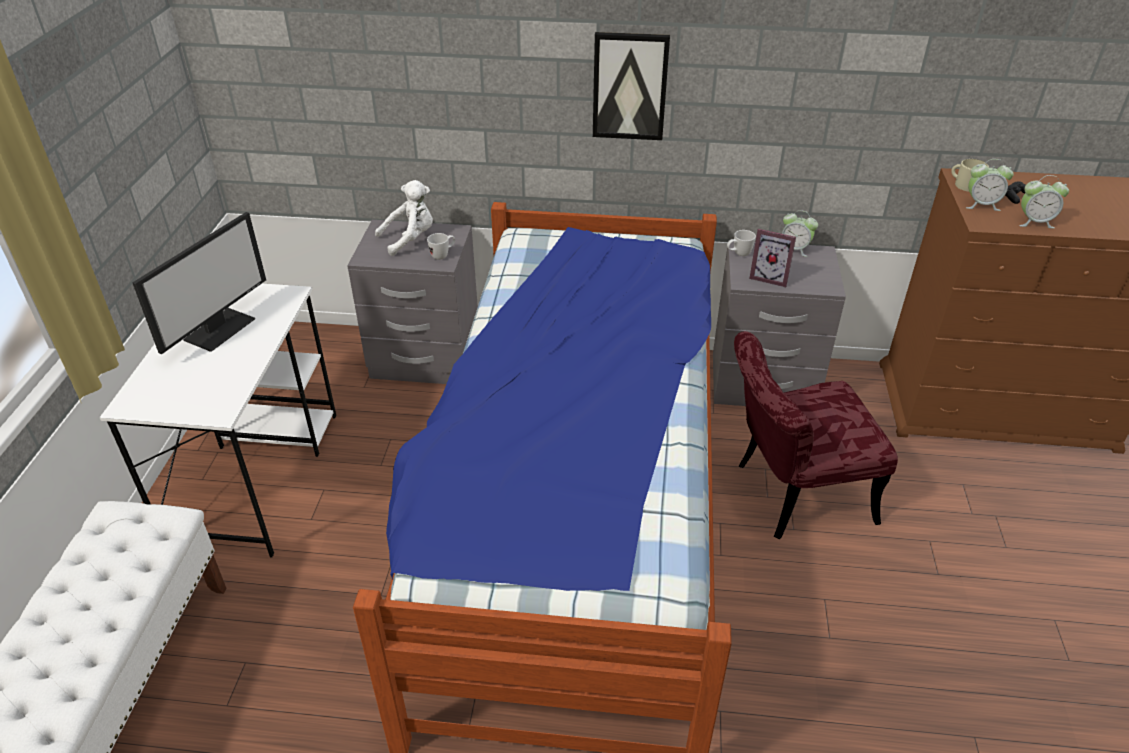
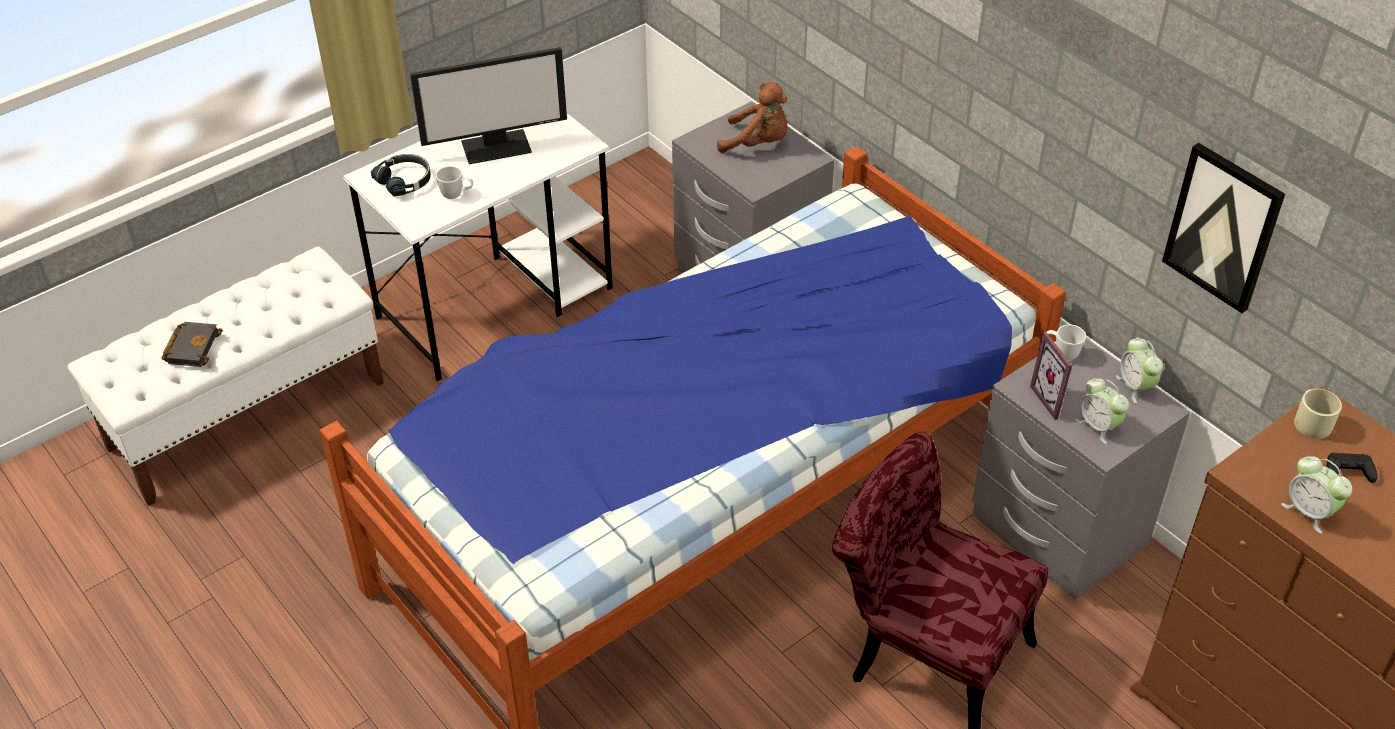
camera: 45 degrees right, 5 degrees up
white plush toy [375,180,433,256] -> brown plush toy [717,82,788,153]
white mug [427,233,455,260] -> white mug moved to [436,166,473,199]
picture [593,32,670,140] -> picture moved to [1162,143,1285,313]
alarm clock [966,159,1014,211] -> alarm clock moved to [1076,378,1129,444]
none -> black book [161,322,223,367]
none -> black headphones [371,154,431,196]

